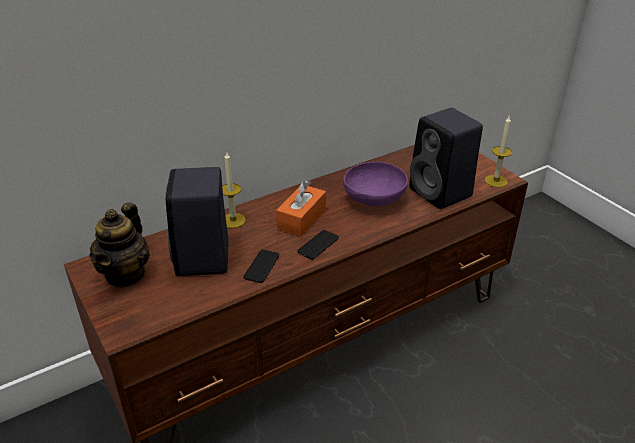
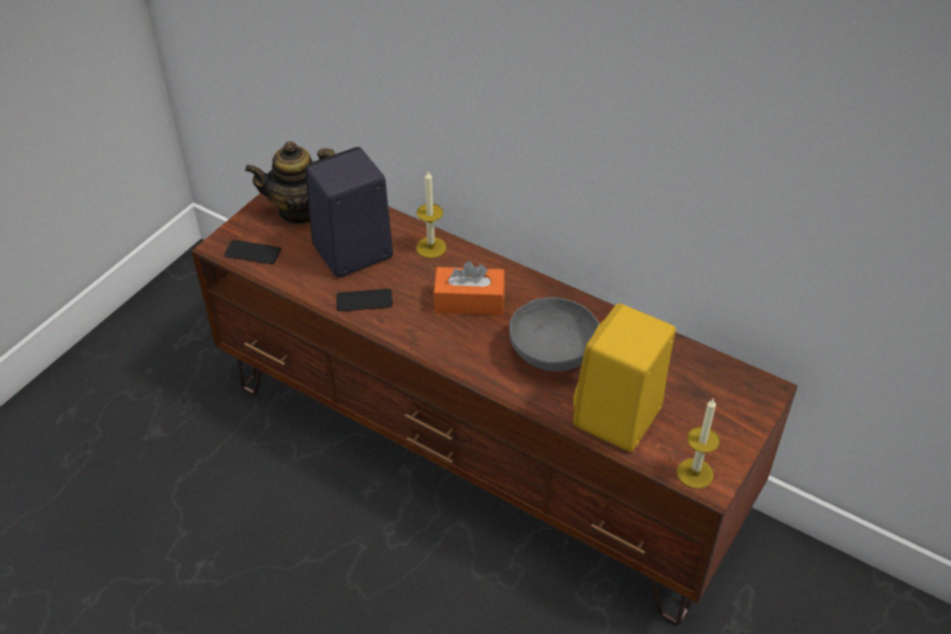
camera: 65 degrees right, 10 degrees up
phone [297,230,339,260] -> phone moved to [224,240,281,264]
purple bowl [343,162,408,206] -> grey bowl [509,297,599,371]
black speaker [409,108,483,209] -> yellow speaker [573,303,676,452]

